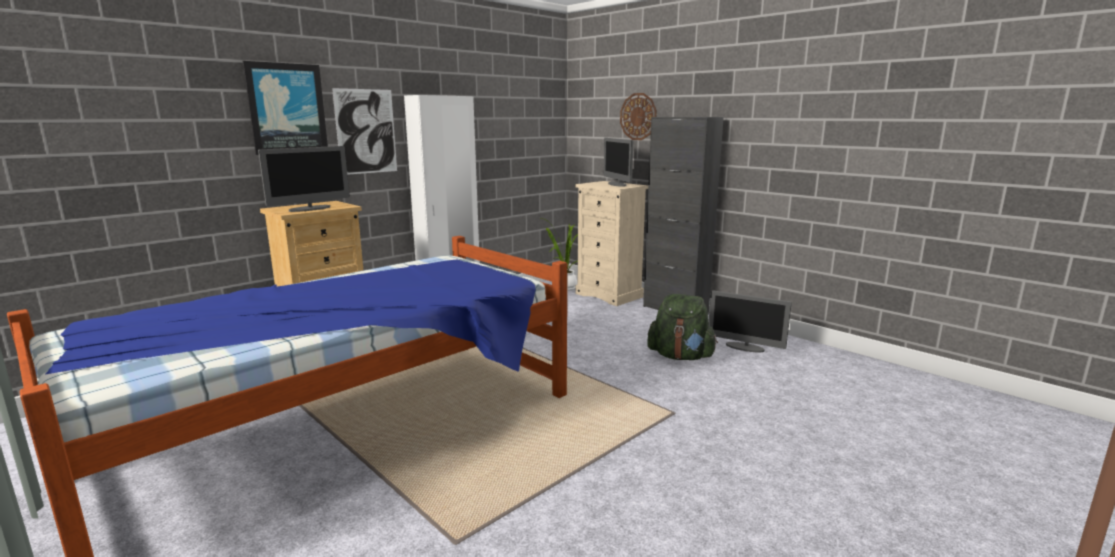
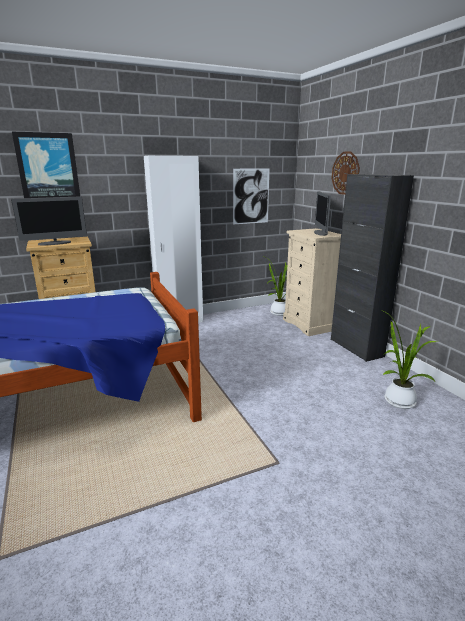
camera: 20 degrees right, 5 degrees up
picture [332,88,397,175] -> picture moved to [233,168,269,225]
green backpack [647,294,718,360] -> none
monitor [709,290,792,352] -> potted plant [381,310,438,409]

